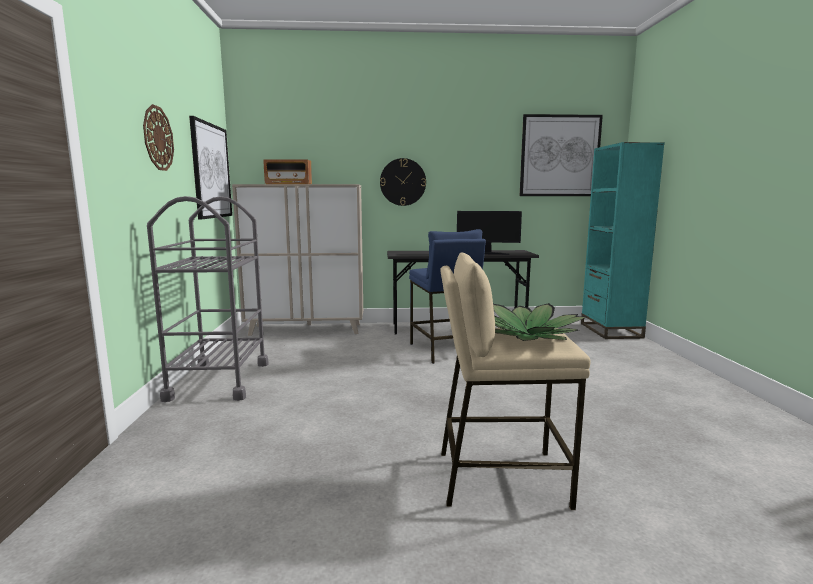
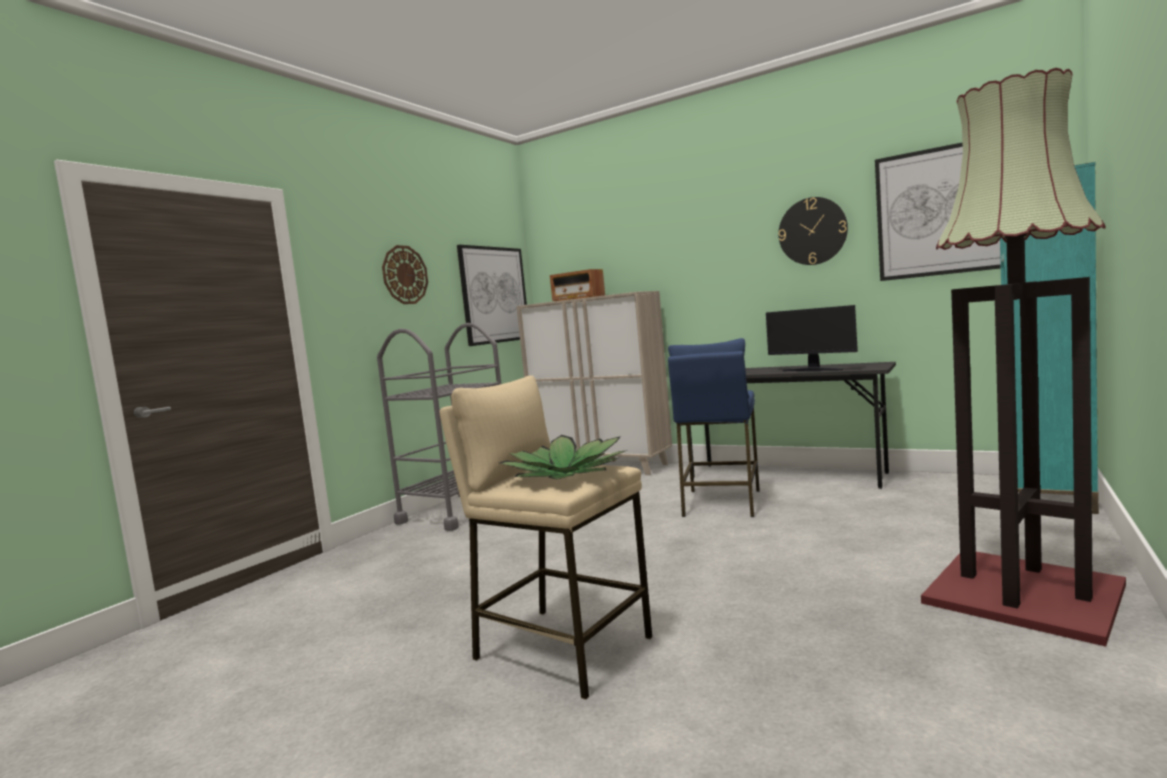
camera: 35 degrees right, 5 degrees down
wall clock [380,158,426,206] -> wall clock moved to [778,197,848,265]
none -> floor lamp [921,68,1126,647]

